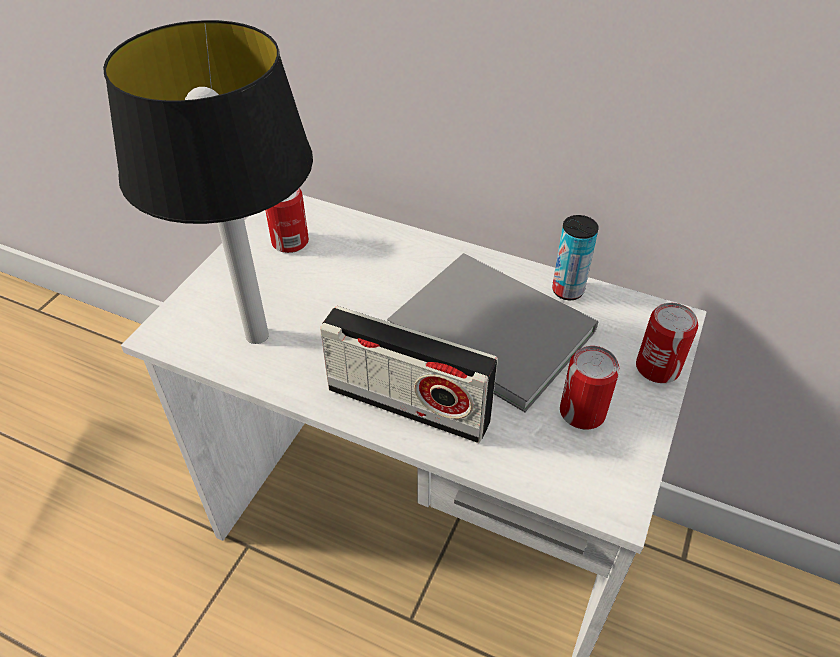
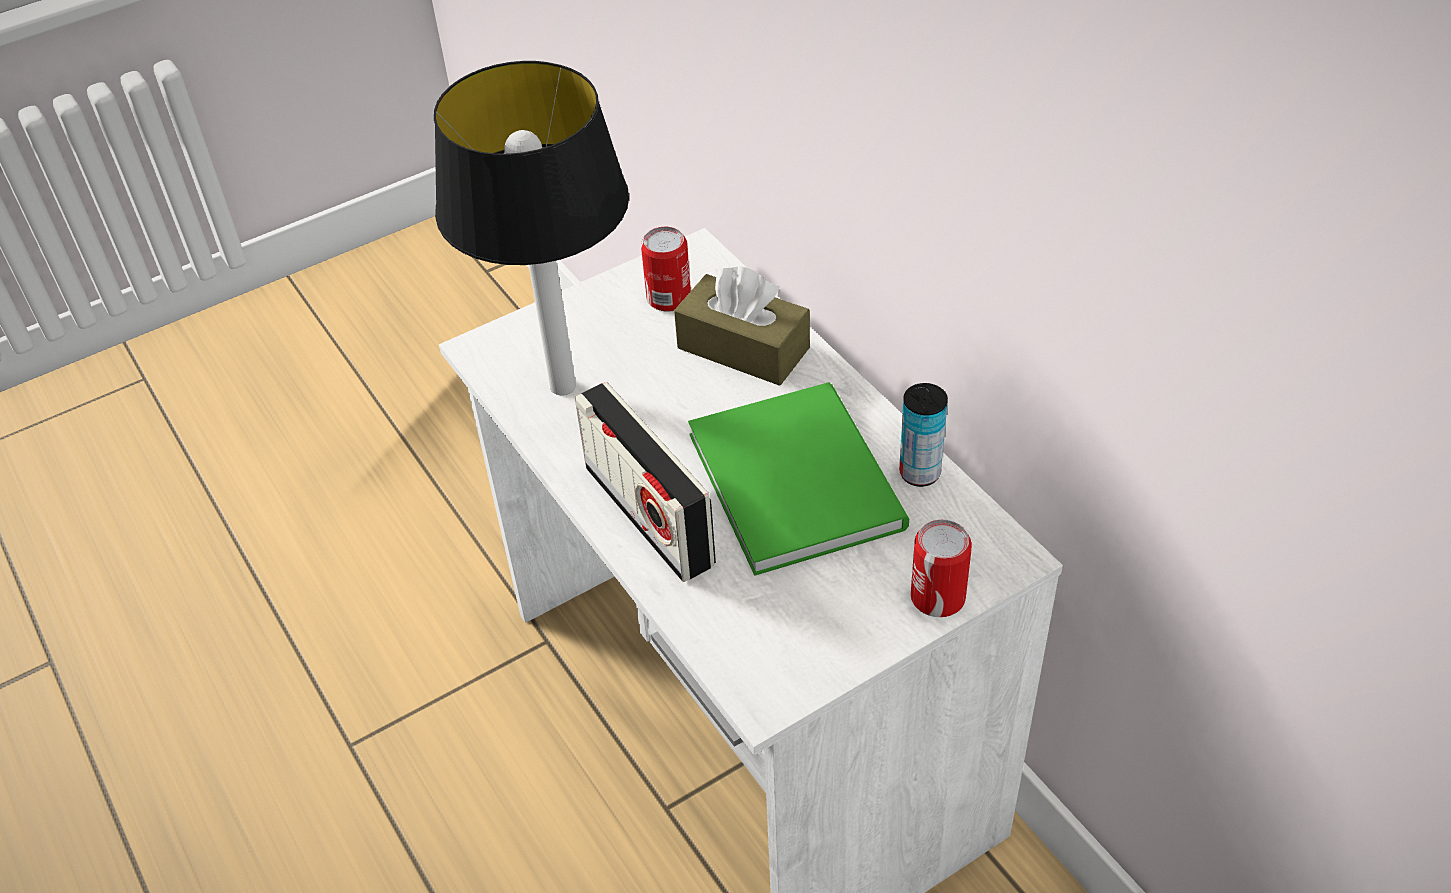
camera: 35 degrees right, 0 degrees up
grey book [387,253,598,412] -> green book [688,382,909,576]
can [560,346,620,430] -> none
none -> brown tissue box [674,266,810,386]

